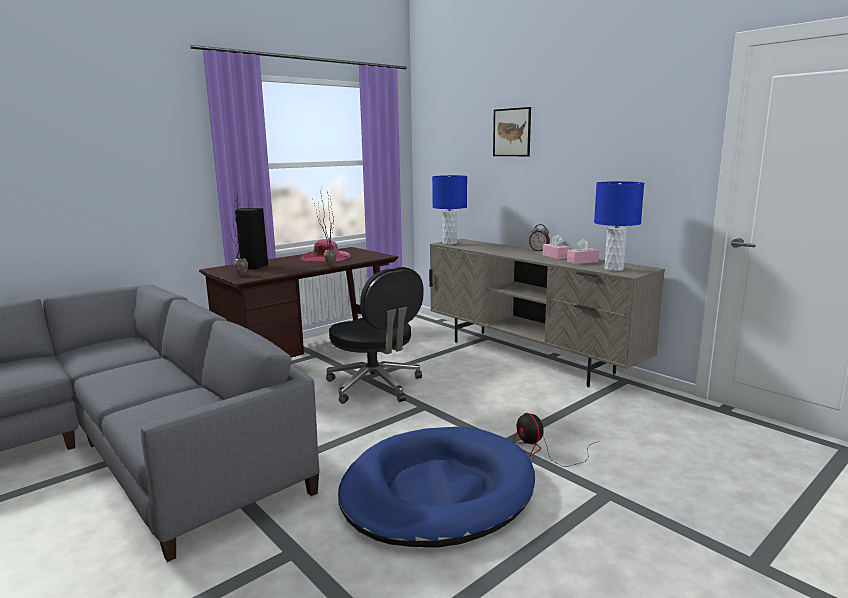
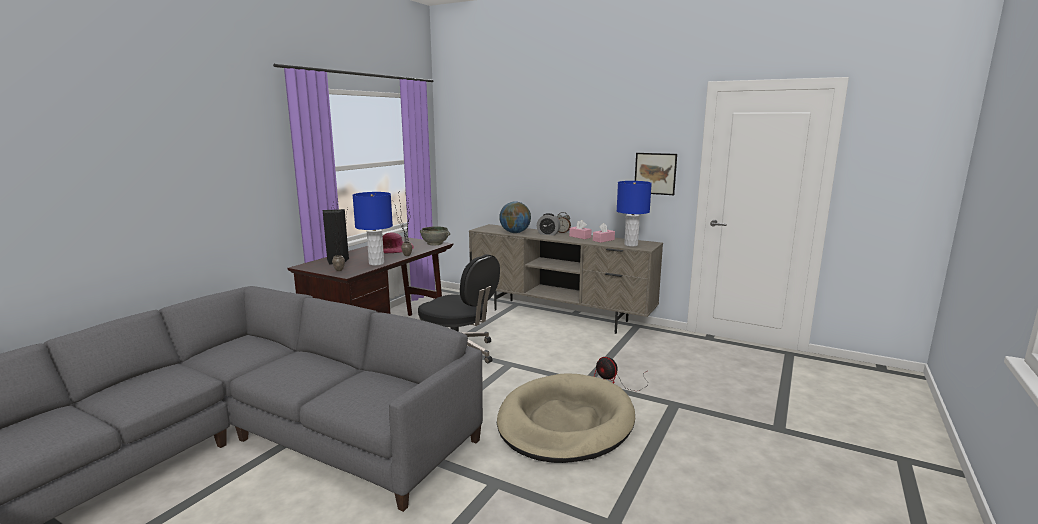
camera: 20 degrees left, 0 degrees up
blue dog bed [338,427,535,548] -> beige dog bed [497,373,635,463]
blue table lamp [432,175,467,244] -> blue table lamp moved to [353,192,393,266]
picture [493,107,531,156] -> picture moved to [635,153,677,195]
none -> grey bowl [420,226,450,245]
none -> globe [499,201,531,233]
none -> alarm clock [537,213,560,236]

